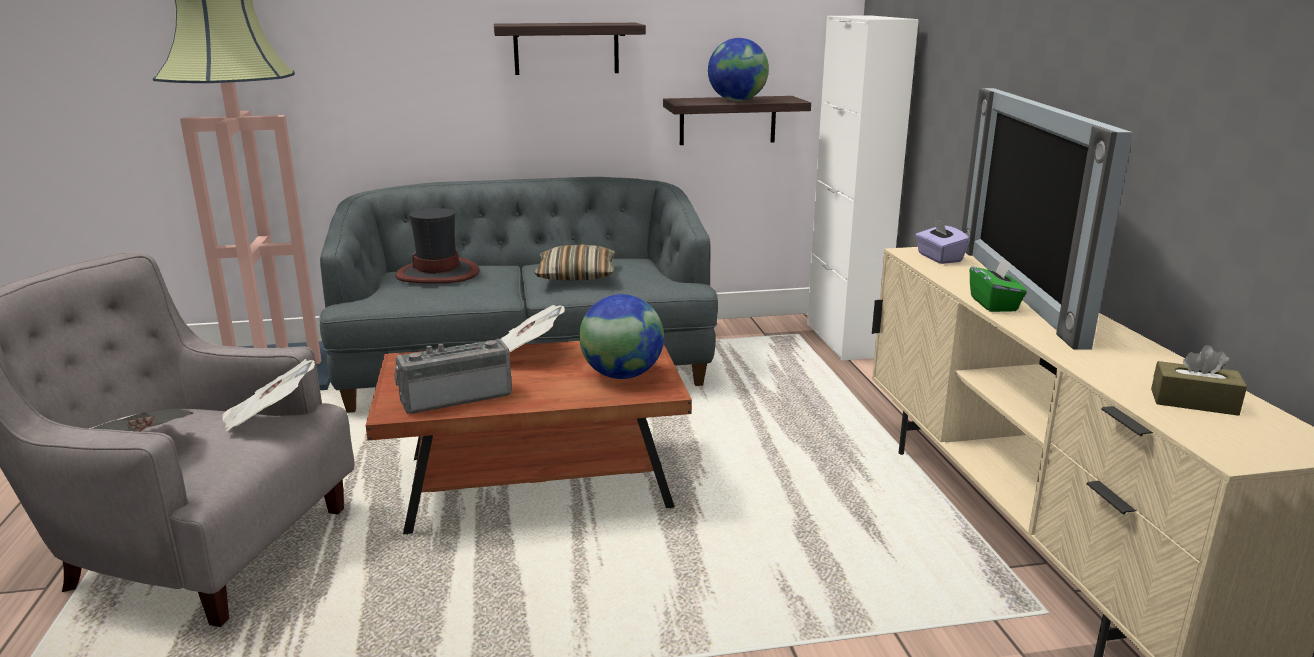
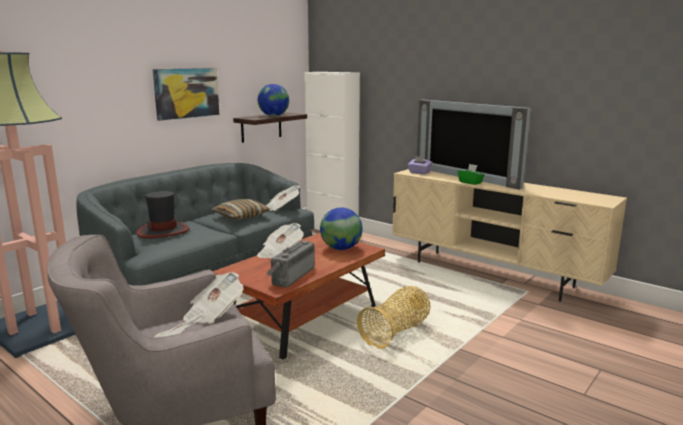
camera: 40 degrees left, 5 degrees down
shelf [494,23,646,75] -> picture [153,68,219,121]
brown tissue box [1151,345,1247,416] -> none
none -> newspaper [266,185,300,211]
none -> basket [357,286,431,349]

